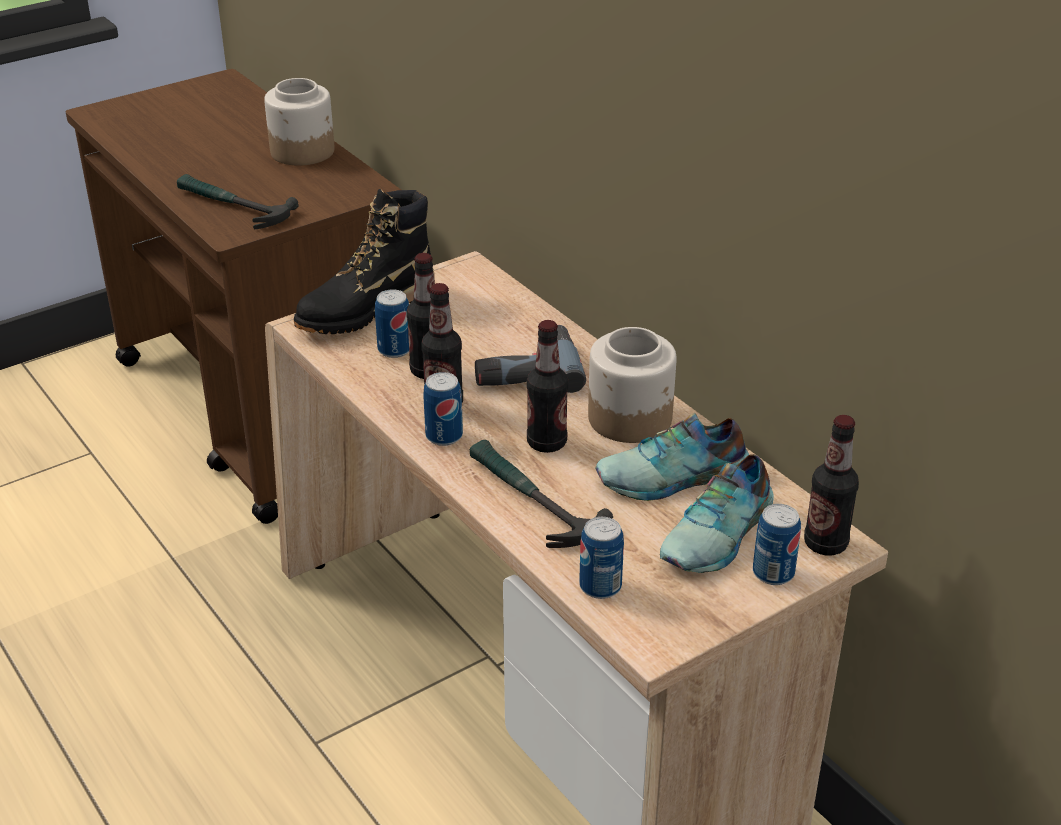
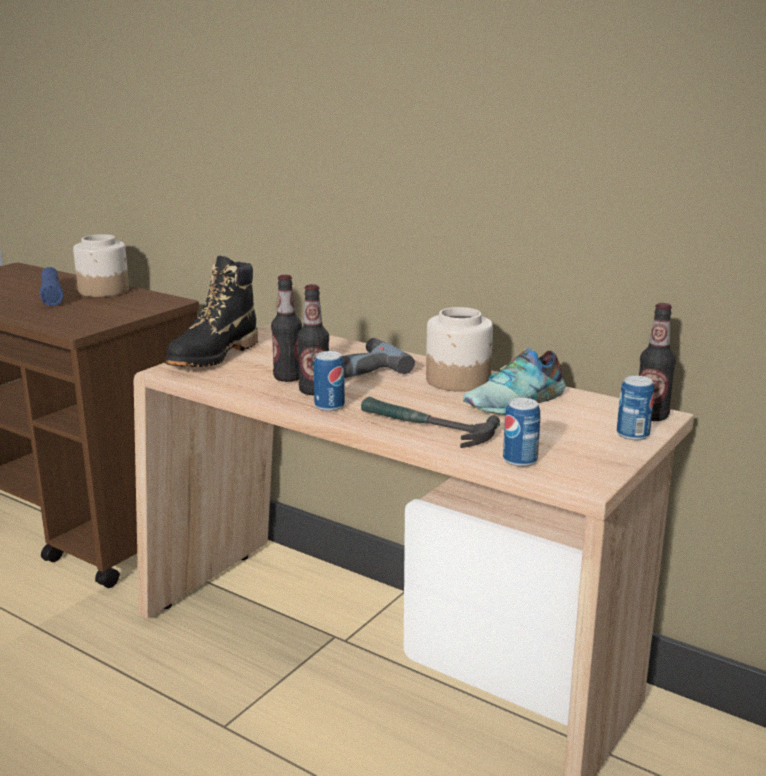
camera: 20 degrees left, 15 degrees down
hammer [177,174,299,229] -> none
can [375,289,409,358] -> none
bottle [527,320,568,453] -> none
shoe [660,454,774,573] -> none
none -> blue flashlight [40,267,63,306]

